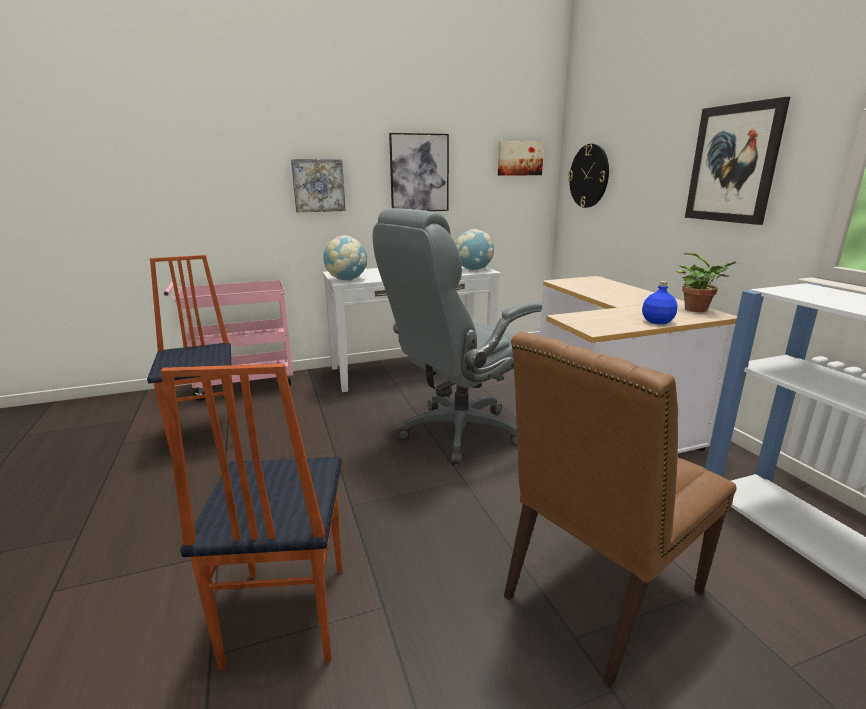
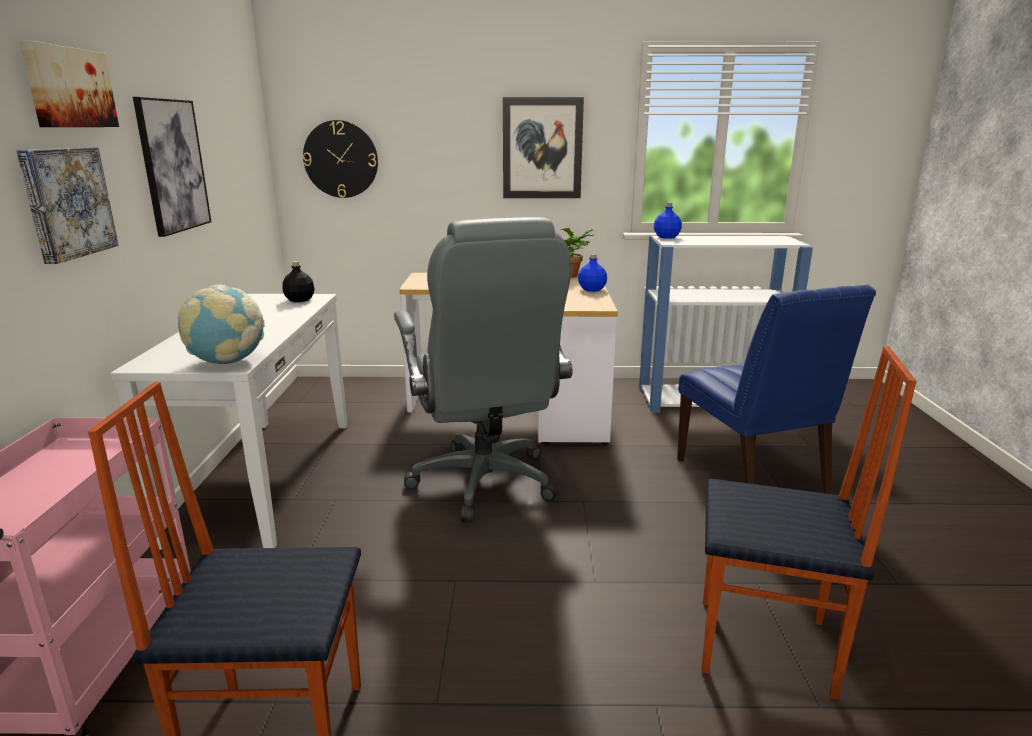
camera: 70 degrees left, 0 degrees up
globe [455,229,494,271] -> black bottle [283,261,315,302]
picture [498,141,544,176] -> picture moved to [20,40,119,127]
brown chair [504,331,737,687] -> blue chair [677,285,876,494]
none -> blue bottle [654,203,682,239]

